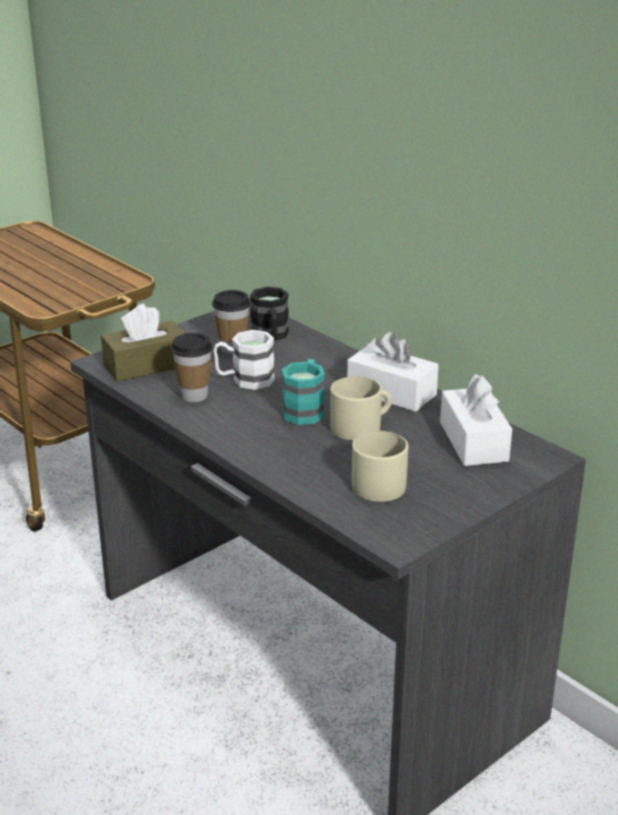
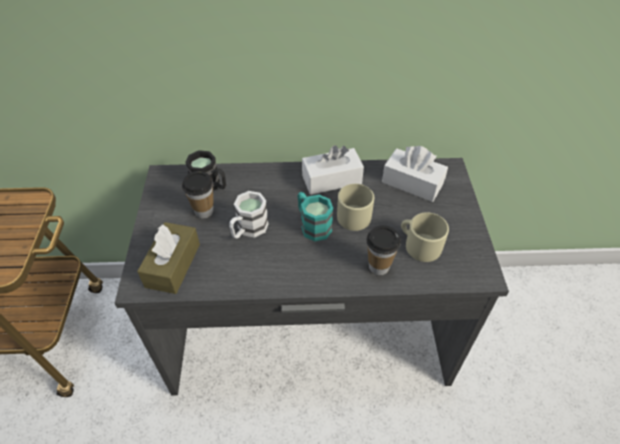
camera: 50 degrees left, 20 degrees up
cup [171,333,213,402] -> cup moved to [366,225,401,275]

